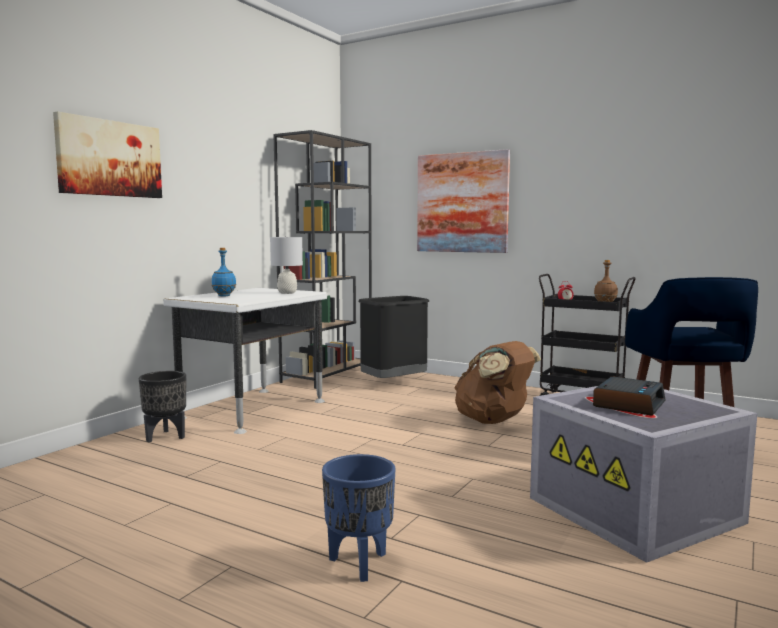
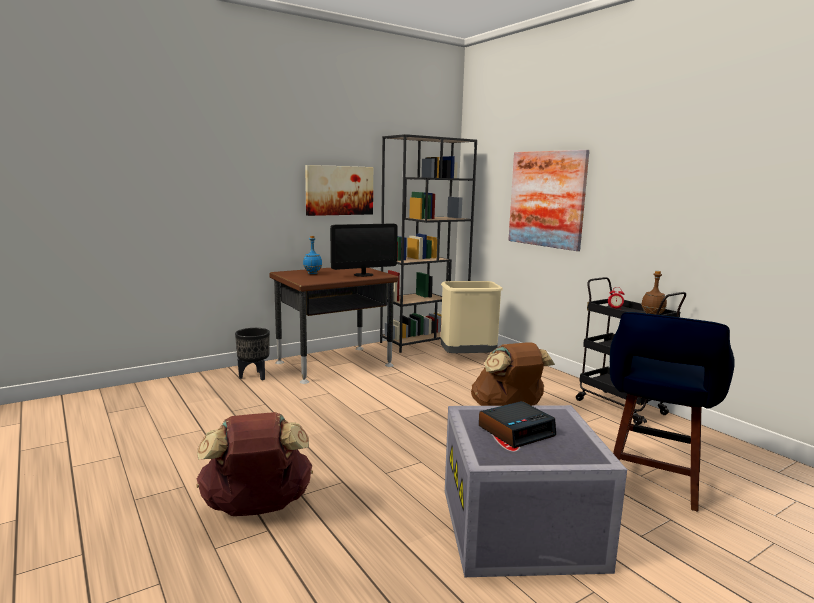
camera: 25 degrees right, 5 degrees up
picture [53,111,162,198] -> picture moved to [305,165,373,216]
white desk [163,288,327,434] -> brown desk [270,268,398,384]
grey table lamp [270,236,303,294] -> monitor [330,223,398,277]
blue planter [322,454,395,582] -> brown backpack [196,412,313,516]
black trash can [358,296,429,378] -> beige trash can [440,281,503,353]

